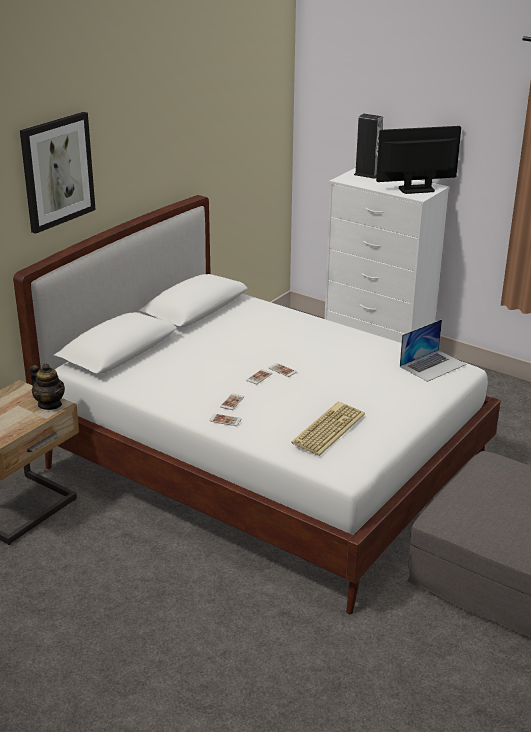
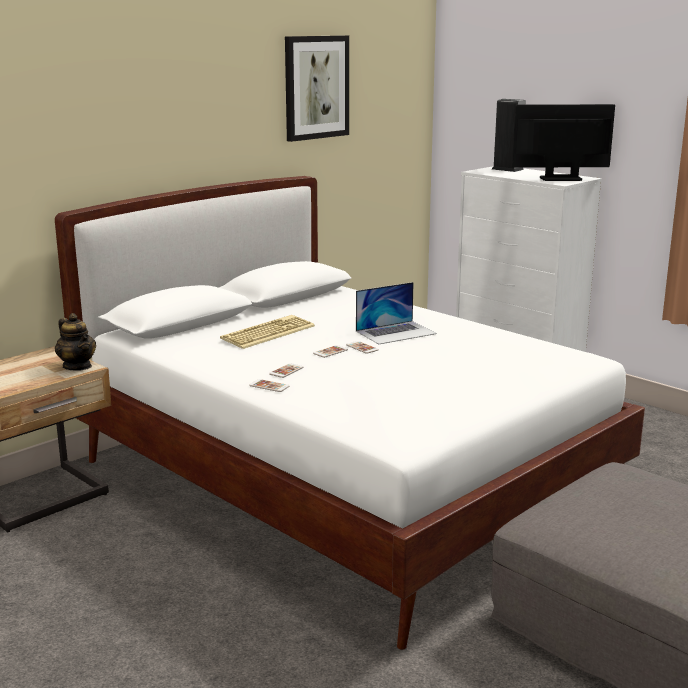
camera: 10 degrees right, 10 degrees down
picture [20,112,96,234] -> picture moved to [285,35,349,142]
keyboard [291,402,365,456] -> keyboard moved to [220,315,315,349]
laptop [400,319,466,382] -> laptop moved to [356,282,437,344]

